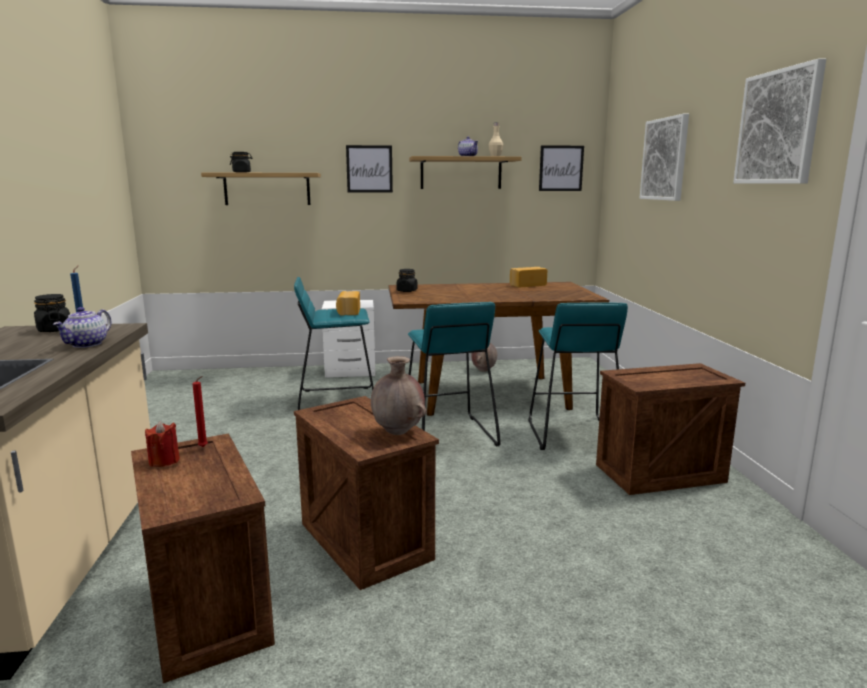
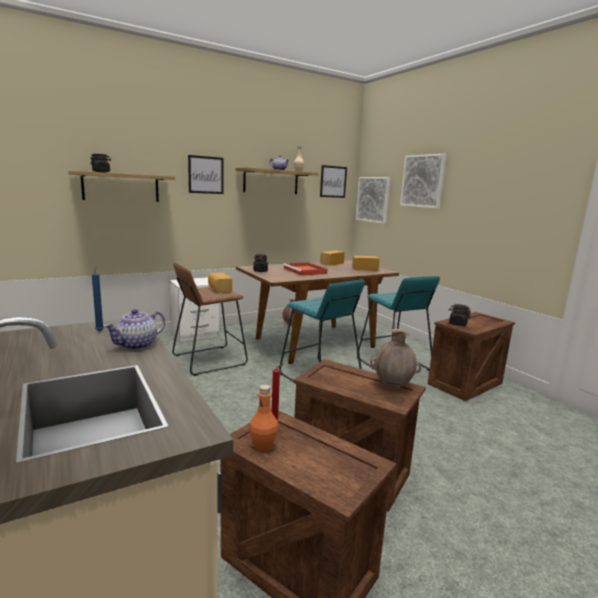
camera: 25 degrees left, 0 degrees up
black jar [34,294,70,332] -> black jar moved to [449,304,471,326]
teapot [53,307,112,348] -> teapot turned 45 degrees clockwise [104,309,165,350]
red candle [145,421,180,467] -> orange bottle [249,385,279,451]
turquoise stool [294,277,374,410] -> brown stool [172,263,248,376]
picture [733,58,826,184] -> picture moved to [356,177,390,224]
none -> red tray [283,262,328,276]
none -> bread [352,256,380,271]

